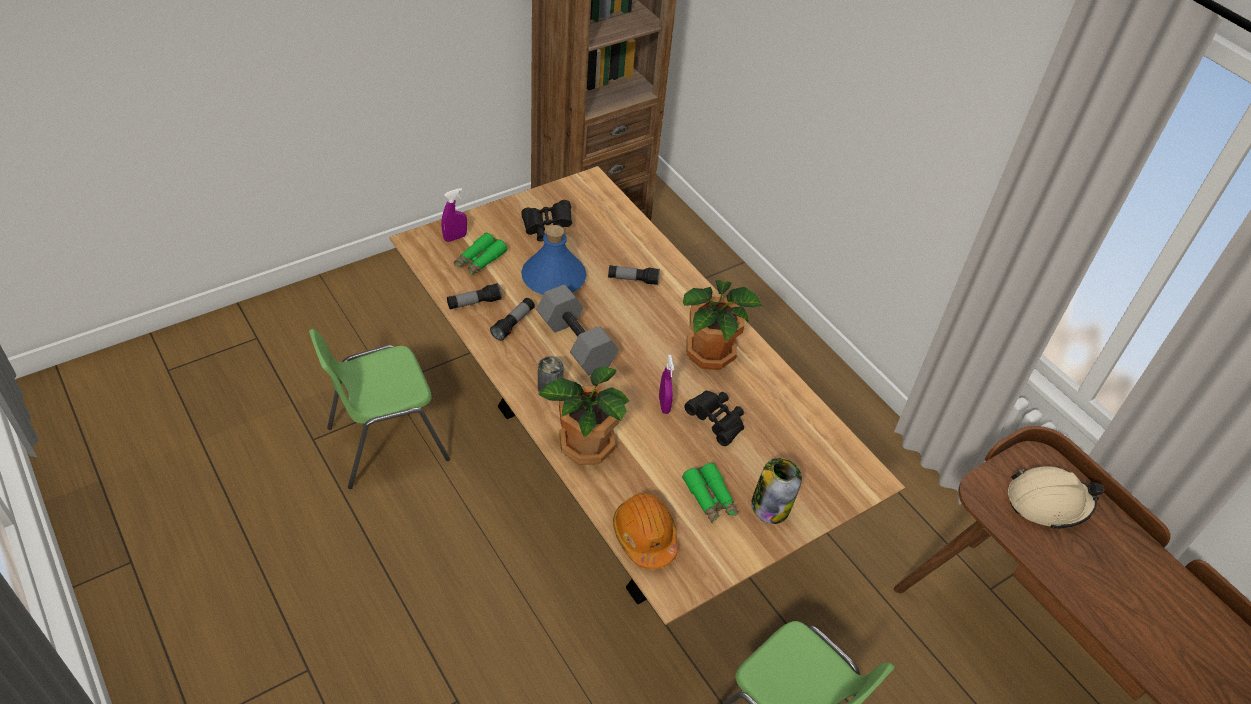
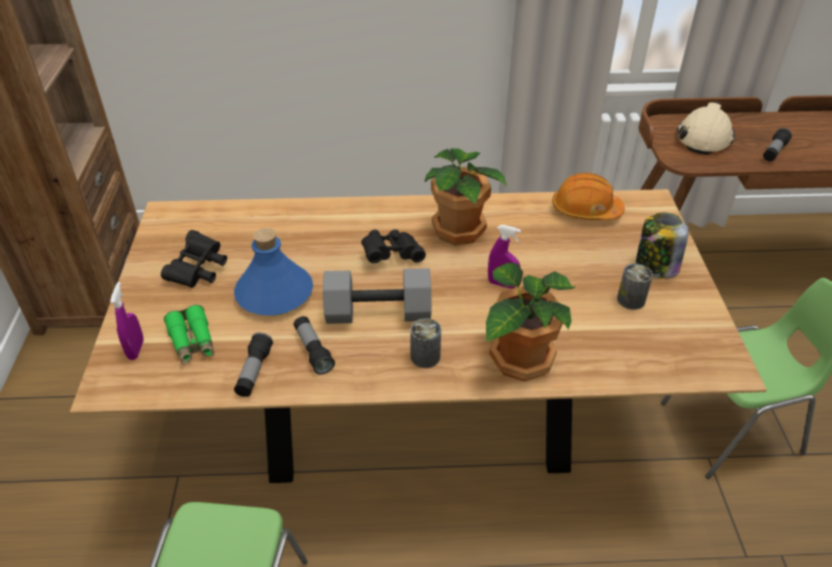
camera: 55 degrees left, 5 degrees down
flashlight [608,265,660,285] -> flashlight moved to [763,128,792,161]
orange hard hat [613,493,678,569] -> orange hard hat moved to [552,173,625,220]
green binoculars [682,462,738,523] -> can [617,264,653,310]
black binoculars [684,391,744,446] -> black binoculars moved to [361,229,426,263]

